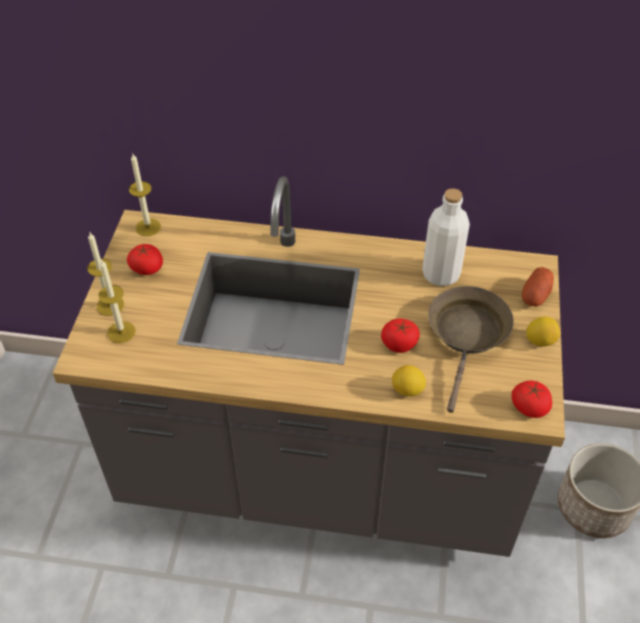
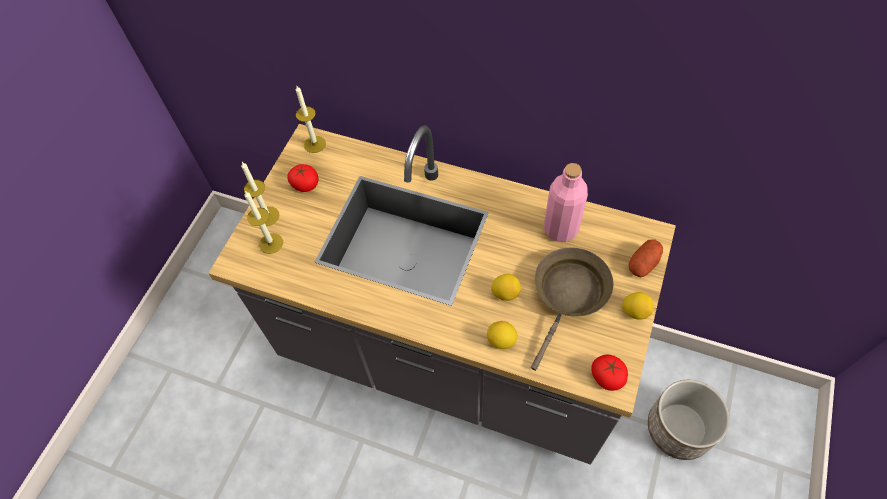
camera: 15 degrees right, 10 degrees up
tomato [381,318,420,353] -> lemon [491,274,521,301]
white bottle [422,188,470,286] -> pink bottle [544,163,588,242]

